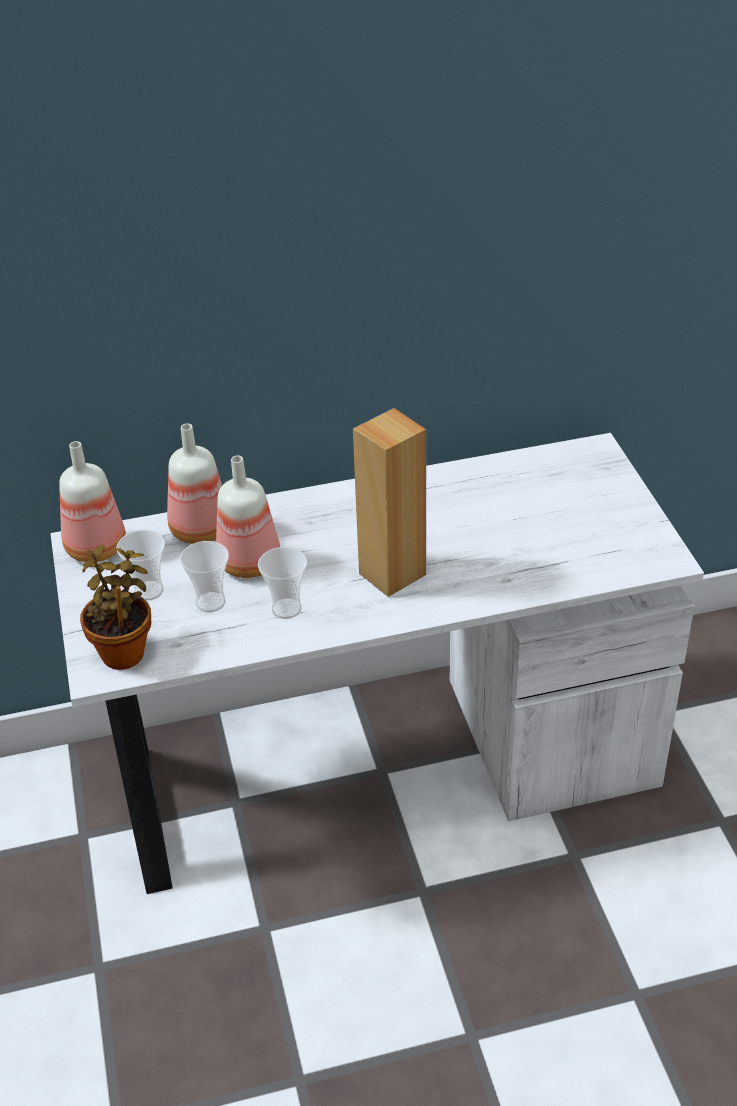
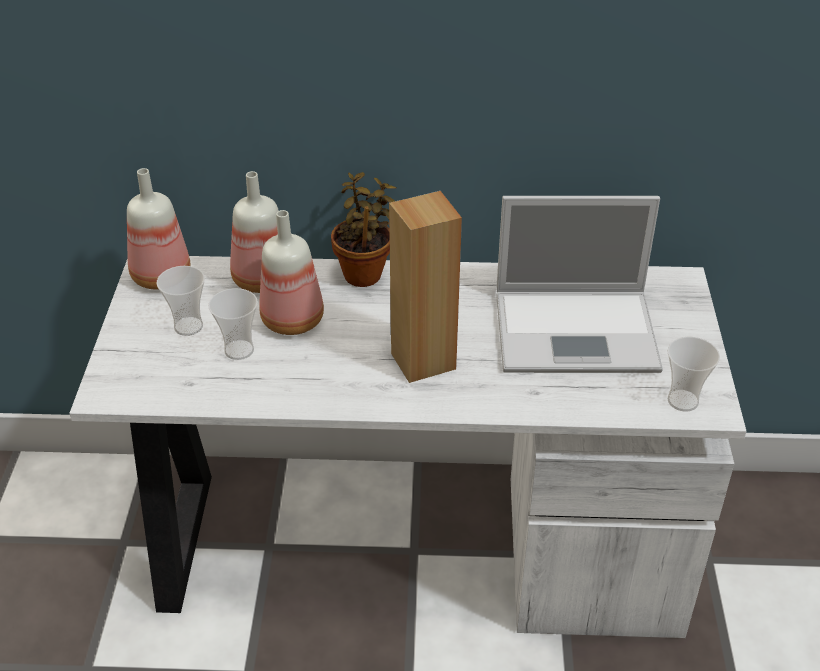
camera: 15 degrees right, 0 degrees up
potted plant [80,545,151,670] -> potted plant moved to [331,172,397,287]
cup [258,547,307,619] -> cup moved to [667,337,720,412]
none -> laptop [496,196,663,373]

